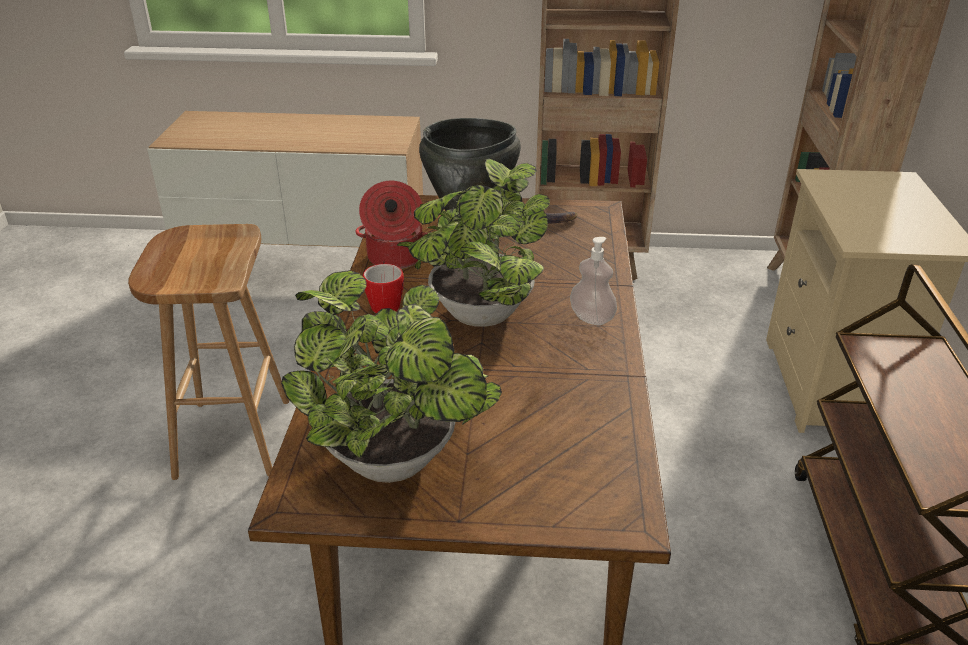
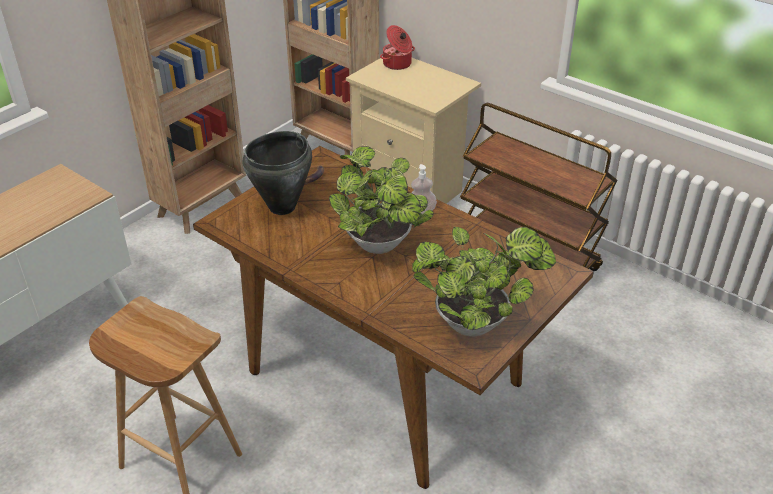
camera: 55 degrees left, 5 degrees up
cooking pot [355,181,427,269] -> cooking pot moved to [380,25,415,70]
mug [363,261,404,313] -> none

